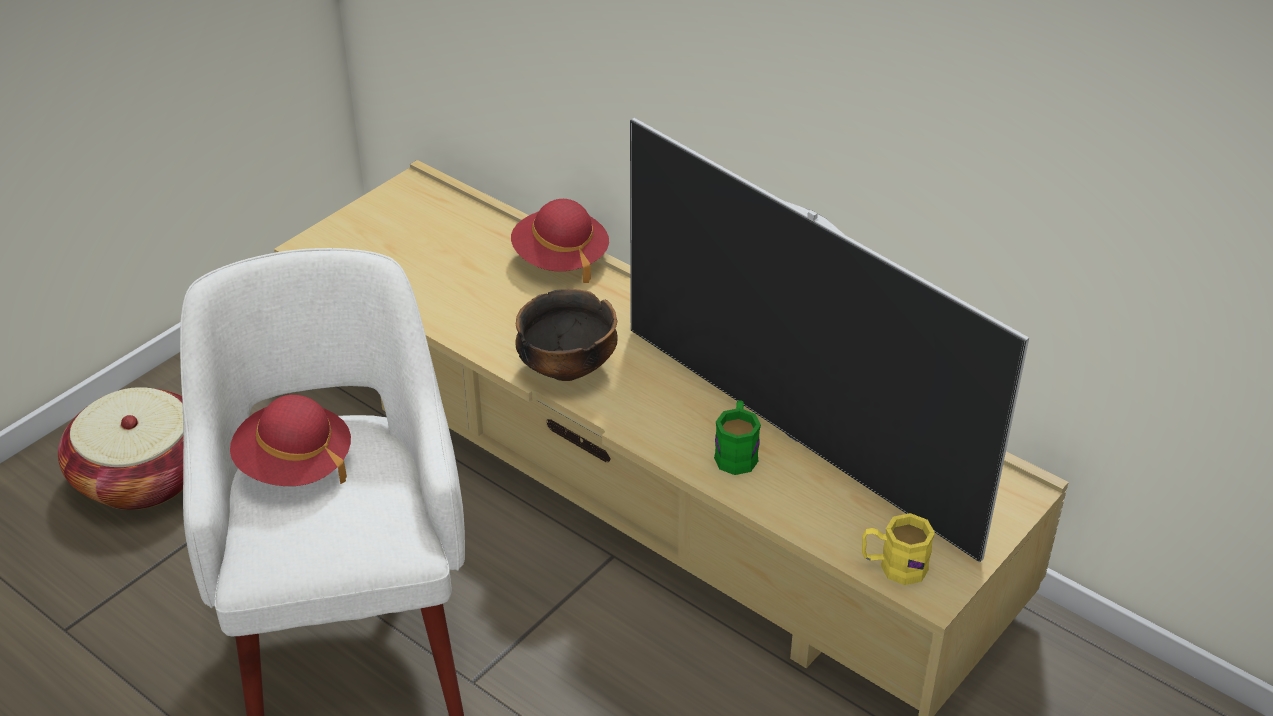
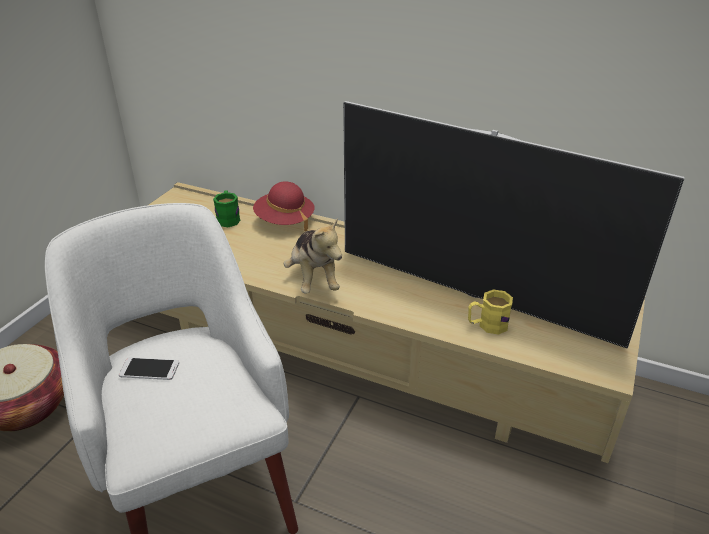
camera: 15 degrees left, 5 degrees down
red hat [230,395,351,486] -> phone [119,357,179,380]
bowl [515,289,618,381] -> plush toy [284,219,342,293]
green mug [714,400,761,475] -> green mug moved to [213,190,240,227]
yellow mug [862,513,935,585] -> yellow mug moved to [468,289,513,335]

